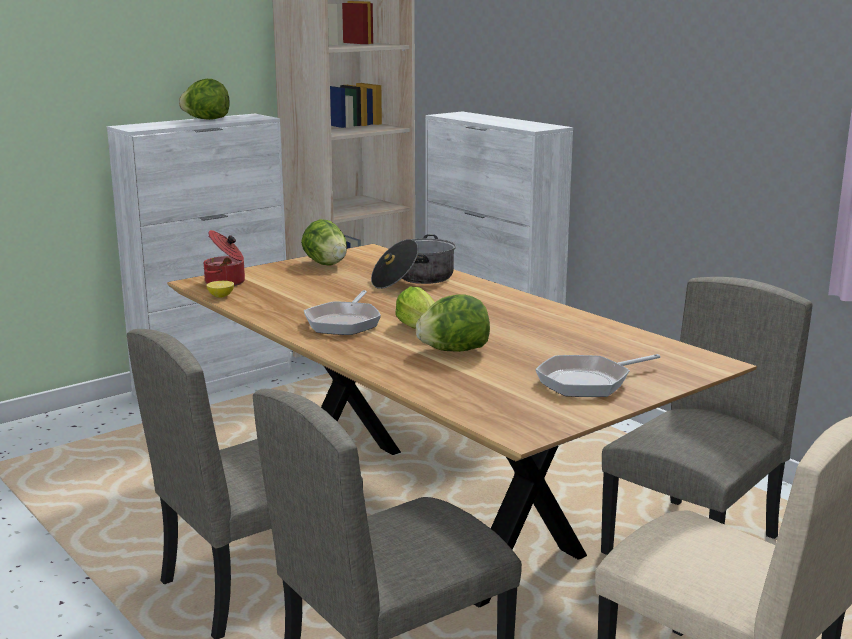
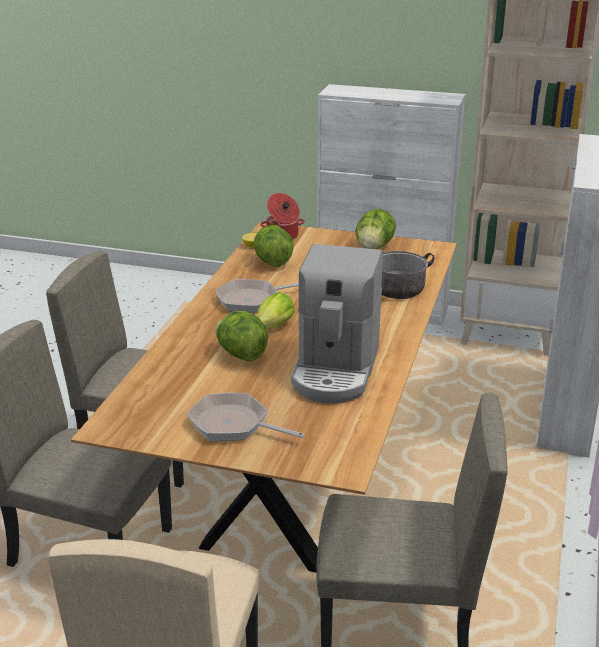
camera: 55 degrees right, 10 degrees up
lettuce [179,79,229,120] -> lettuce moved to [253,225,294,267]
none -> coffee machine [291,244,383,404]

